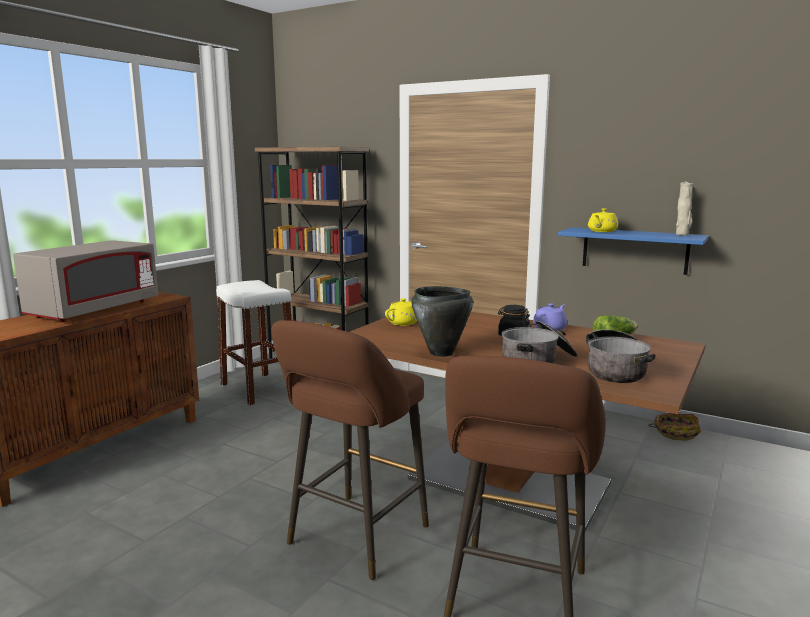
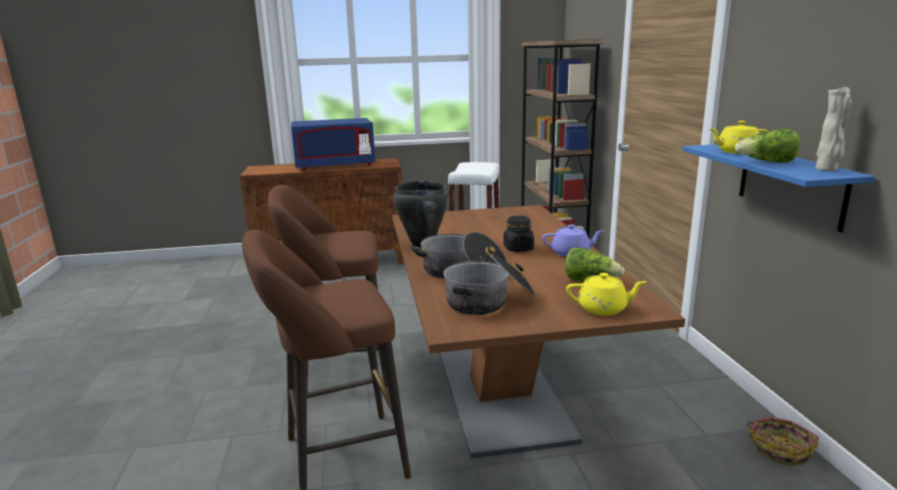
camera: 50 degrees right, 5 degrees up
grey microwave [13,240,158,322] -> blue microwave [291,118,375,170]
yellow teapot [385,298,417,326] -> yellow teapot moved to [566,273,646,316]
none -> lettuce [735,129,800,163]

